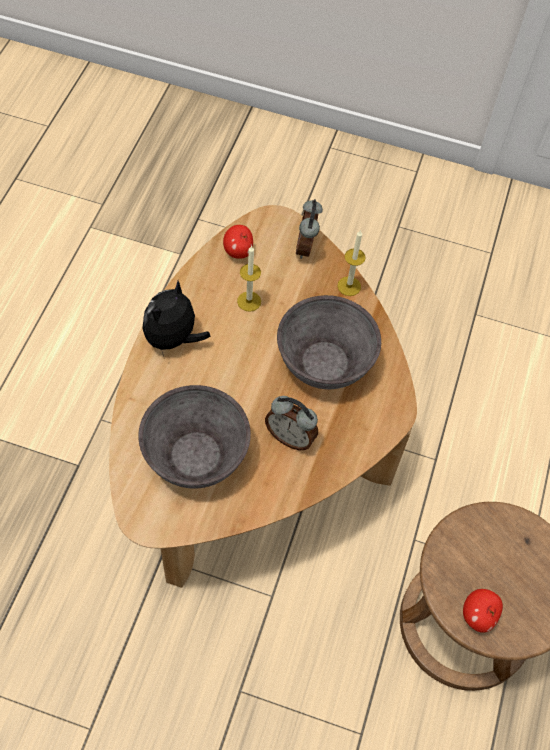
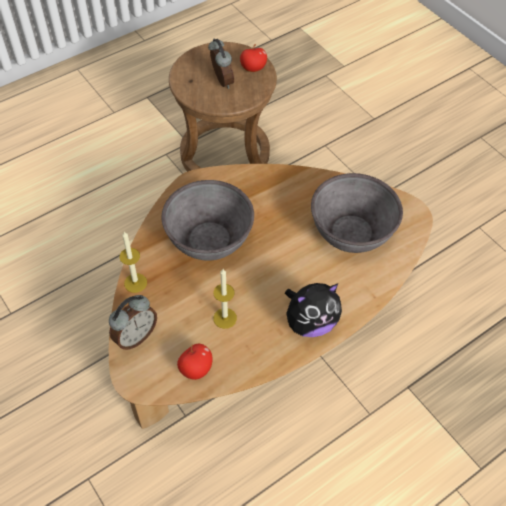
camera: 140 degrees left, 5 degrees down
alarm clock [265,396,318,450] -> alarm clock moved to [208,39,234,89]

